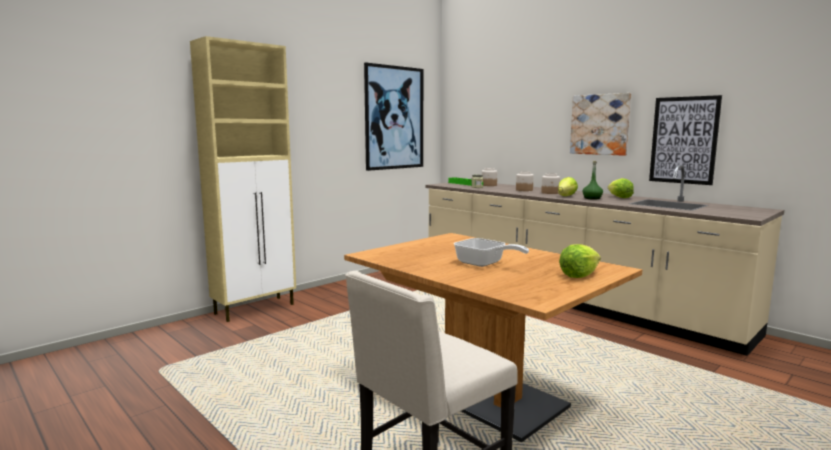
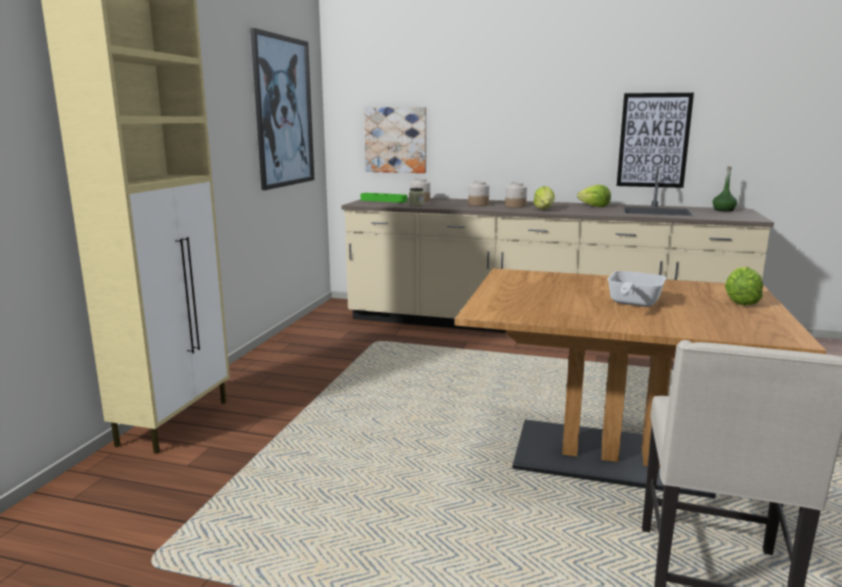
camera: 30 degrees left, 5 degrees up
frying pan [454,238,529,267] -> frying pan turned 105 degrees clockwise [607,271,666,307]
picture [570,93,631,156] -> picture moved to [364,107,426,173]
green bottle [582,161,603,200] -> green bottle moved to [713,166,737,212]

